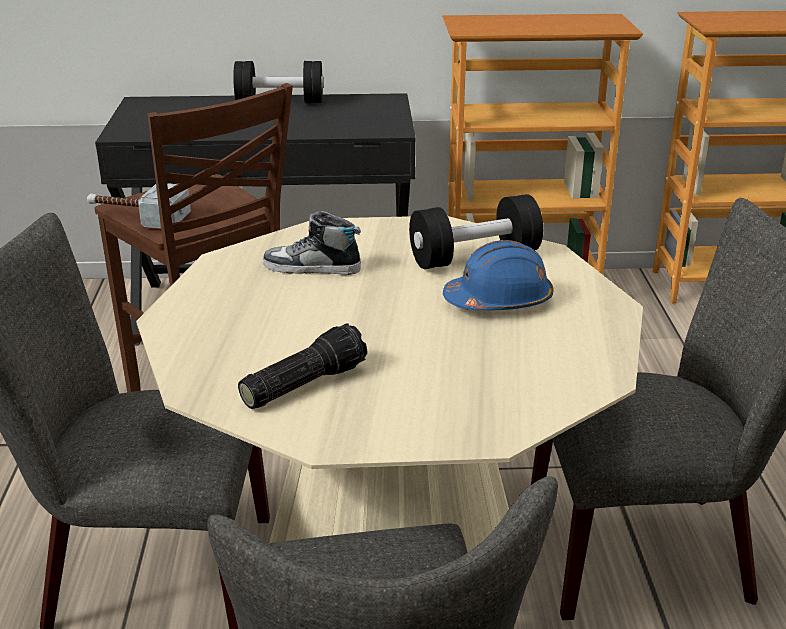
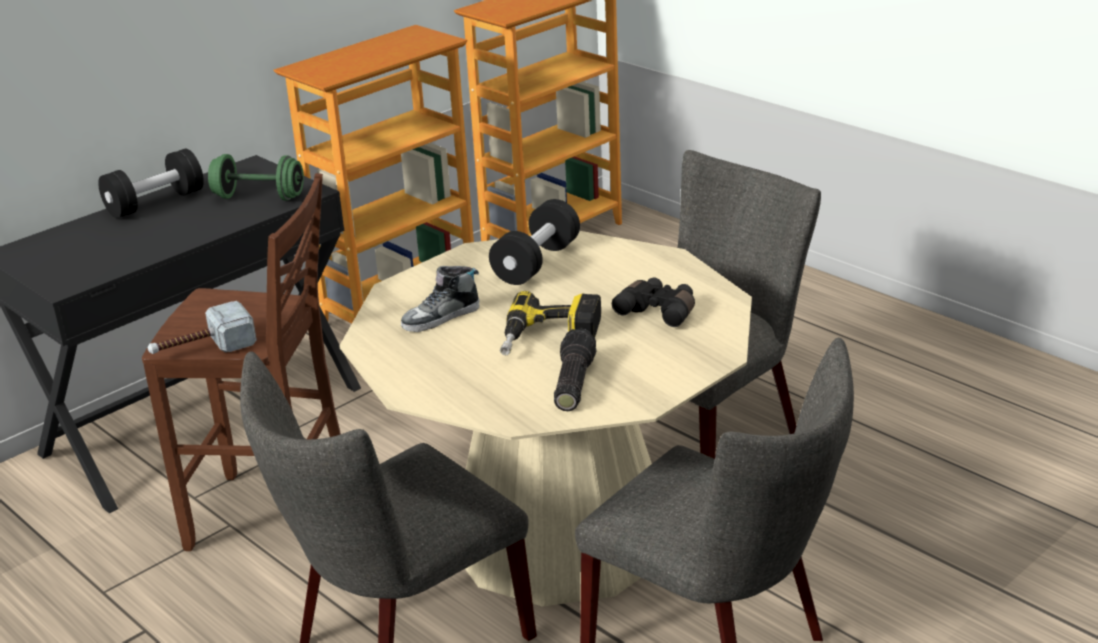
camera: 40 degrees left, 0 degrees up
blue hard hat [443,240,553,310] -> none
none -> green dumbbell [208,154,304,200]
none -> power drill [500,291,601,355]
none -> black binoculars [612,277,695,327]

